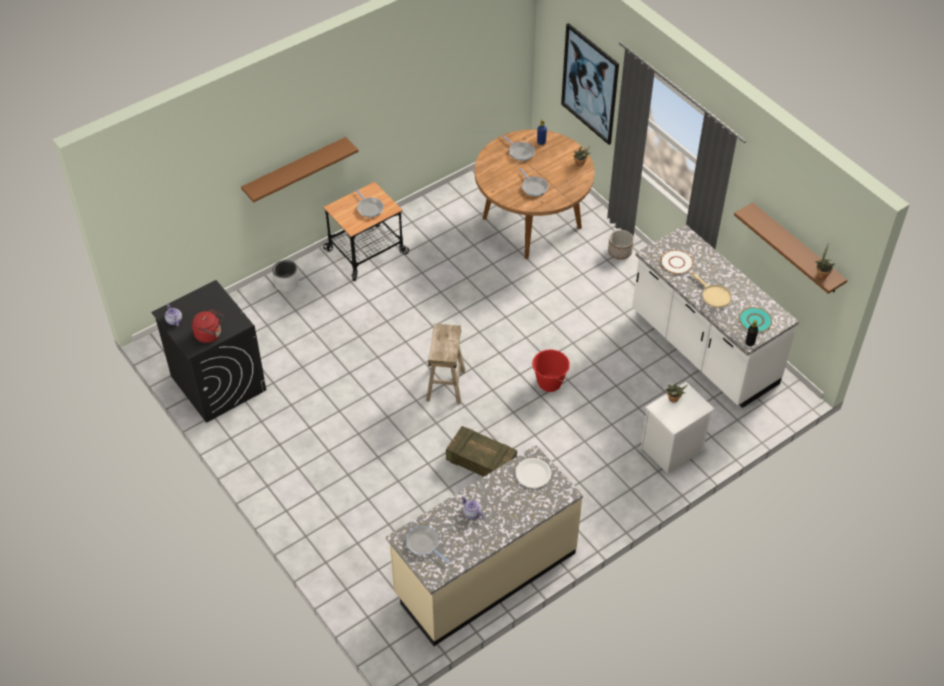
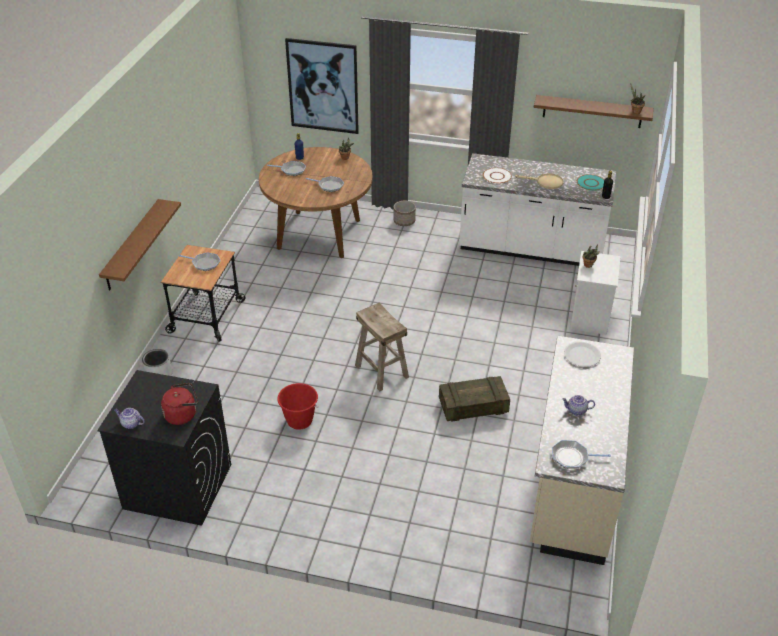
camera: 40 degrees left, 10 degrees down
red bucket [532,349,570,392] -> red bucket moved to [277,383,318,430]

